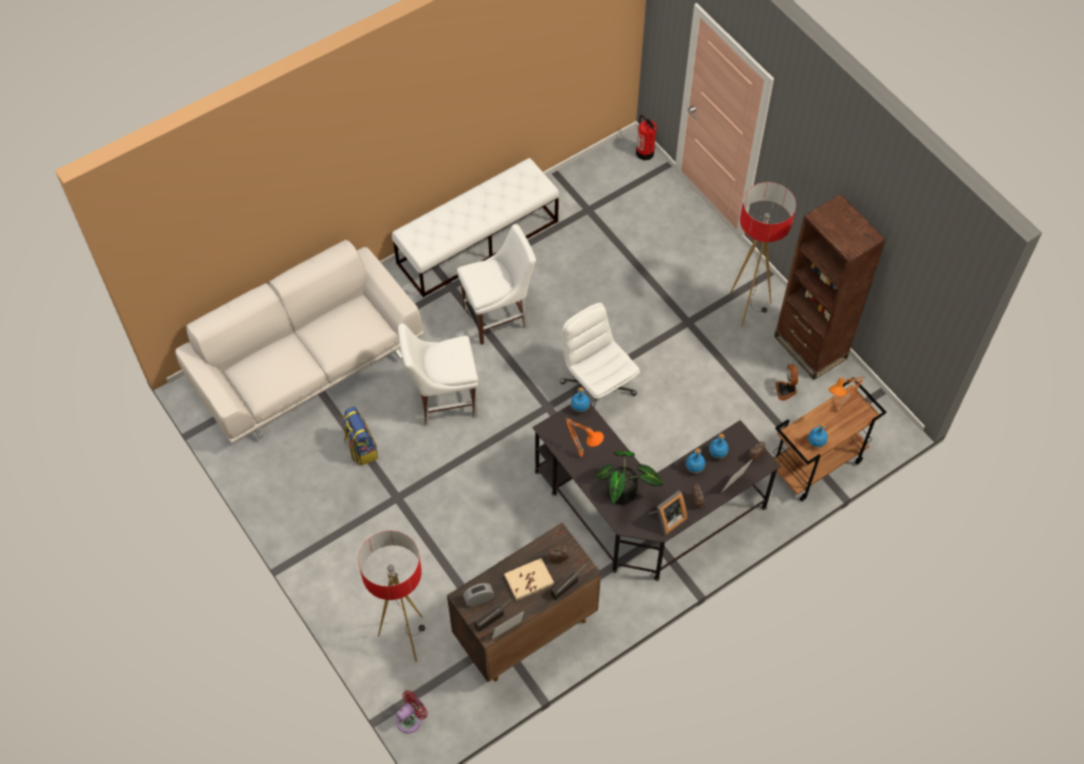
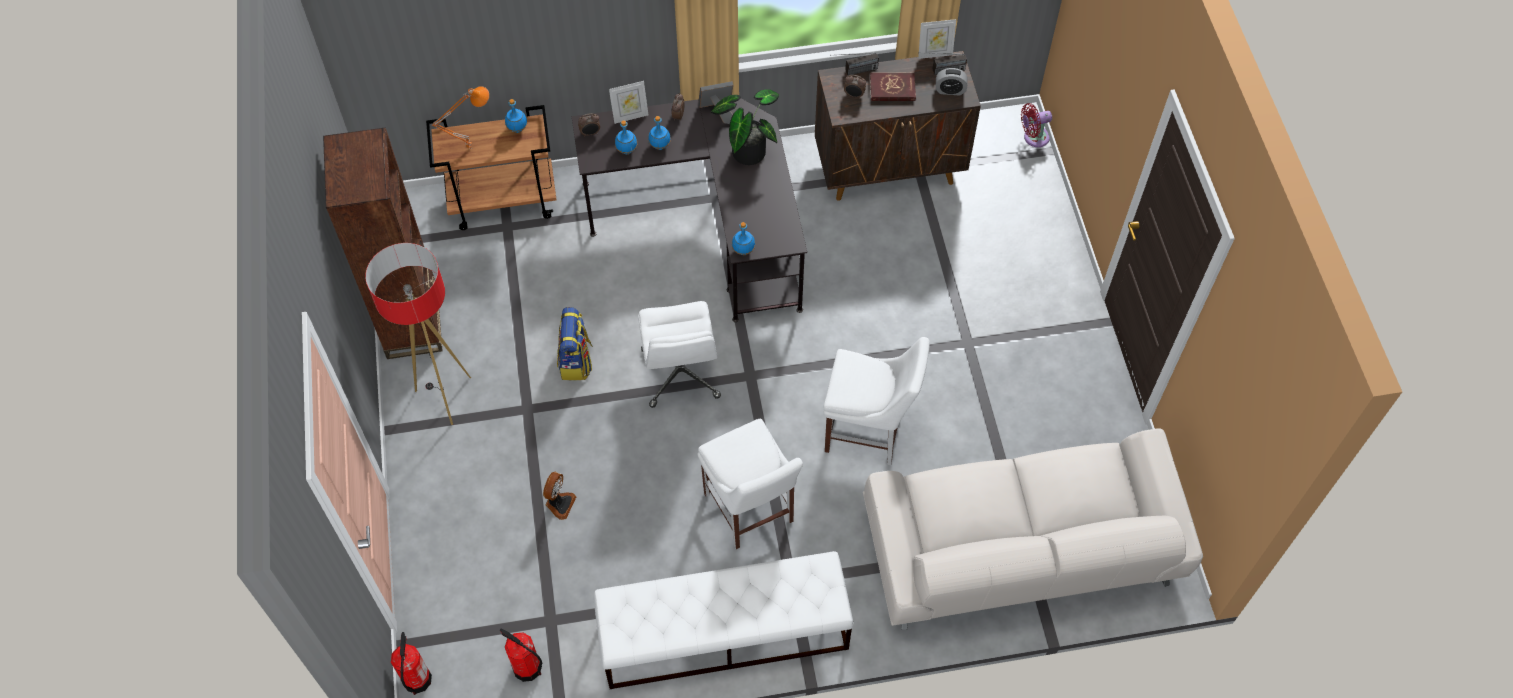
camera: 155 degrees left, 0 degrees up
backpack [343,407,378,466] -> backpack moved to [557,307,593,380]
floor lamp [358,531,425,662] -> none
white chair [457,224,536,345] -> white chair turned 120 degrees counterclockwise [698,419,803,549]
beige book [504,558,554,601] -> red book [870,72,916,101]
orange table lamp [565,418,604,458] -> none
fan [776,364,798,401] -> fan moved to [543,472,576,520]
none -> fire extinguisher [500,629,542,682]

